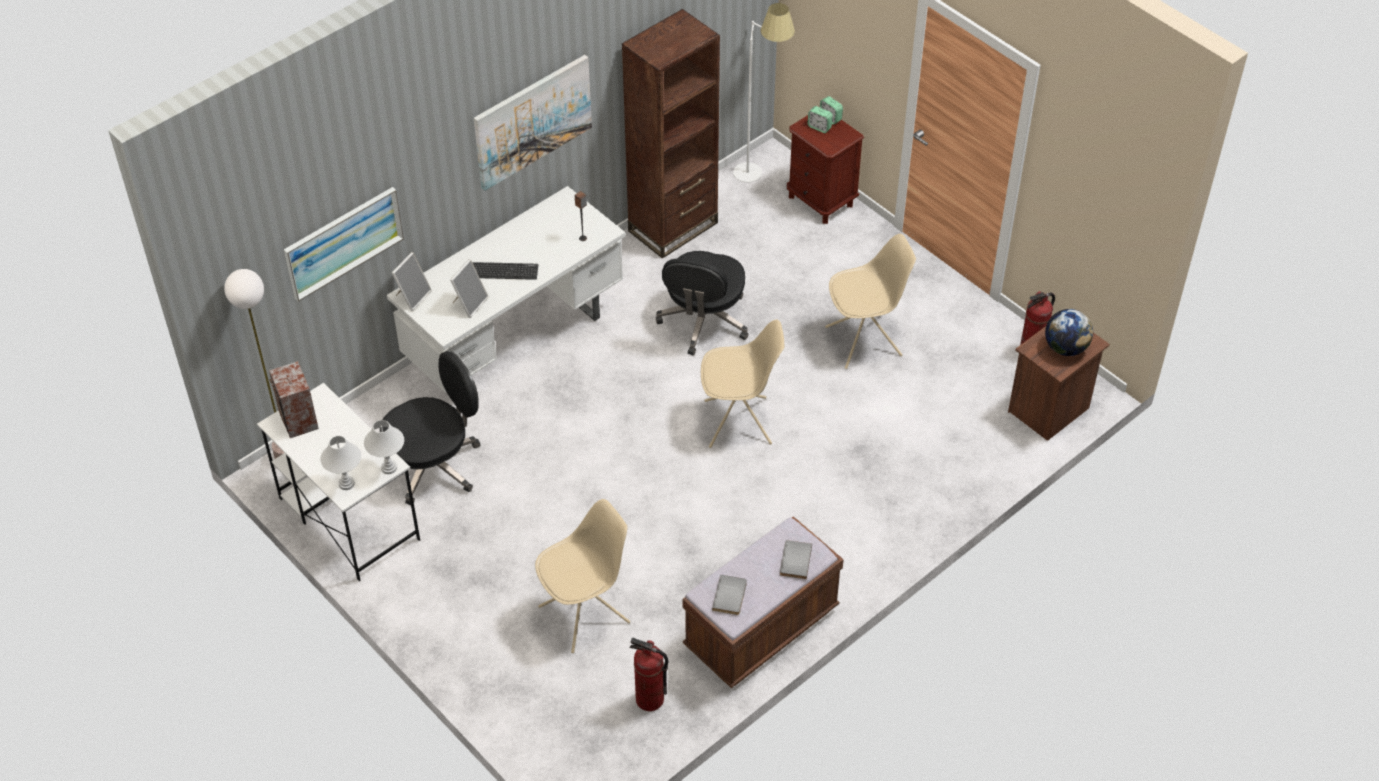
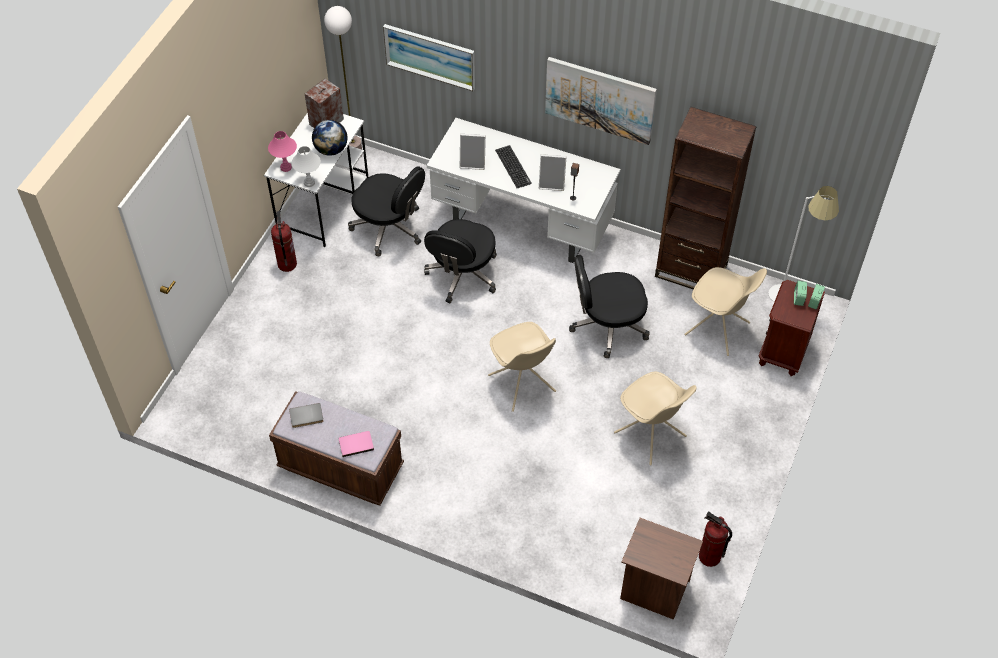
camera: 65 degrees right, 5 degrees up
white table lamp [320,436,361,490] -> pink table lamp [268,131,297,172]
picture frame [392,252,432,311] -> picture frame moved to [539,154,566,191]
beige chair [535,499,630,653] -> beige chair moved to [684,267,767,356]
fire extinguisher [630,638,668,711] -> fire extinguisher moved to [271,211,297,272]
grey book [780,540,812,579] -> pink book [339,431,374,457]
globe [1045,309,1093,356] -> globe moved to [312,120,347,156]
none -> black office chair [424,219,497,304]

